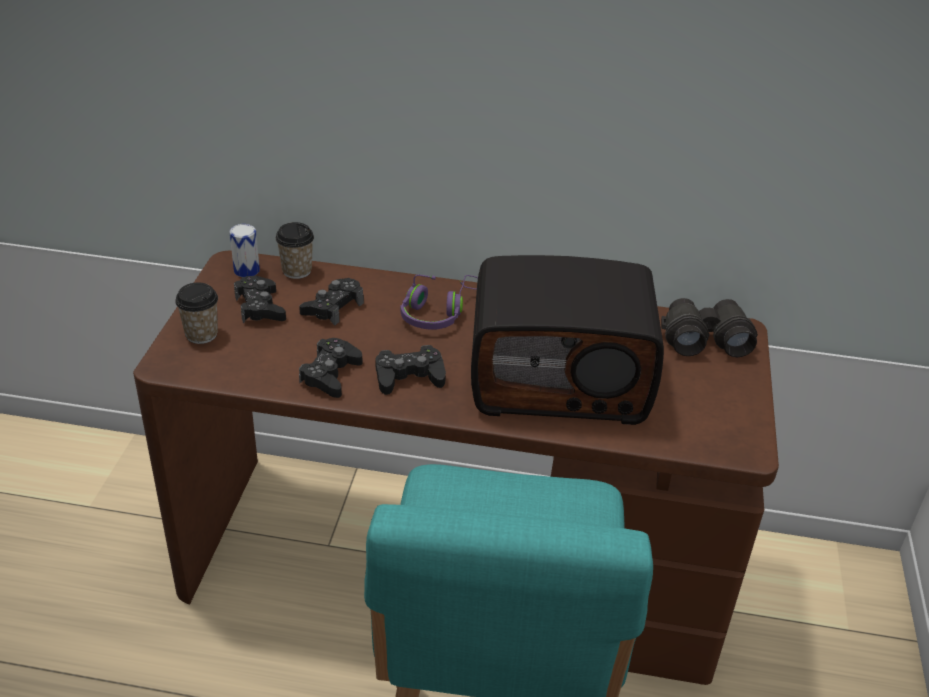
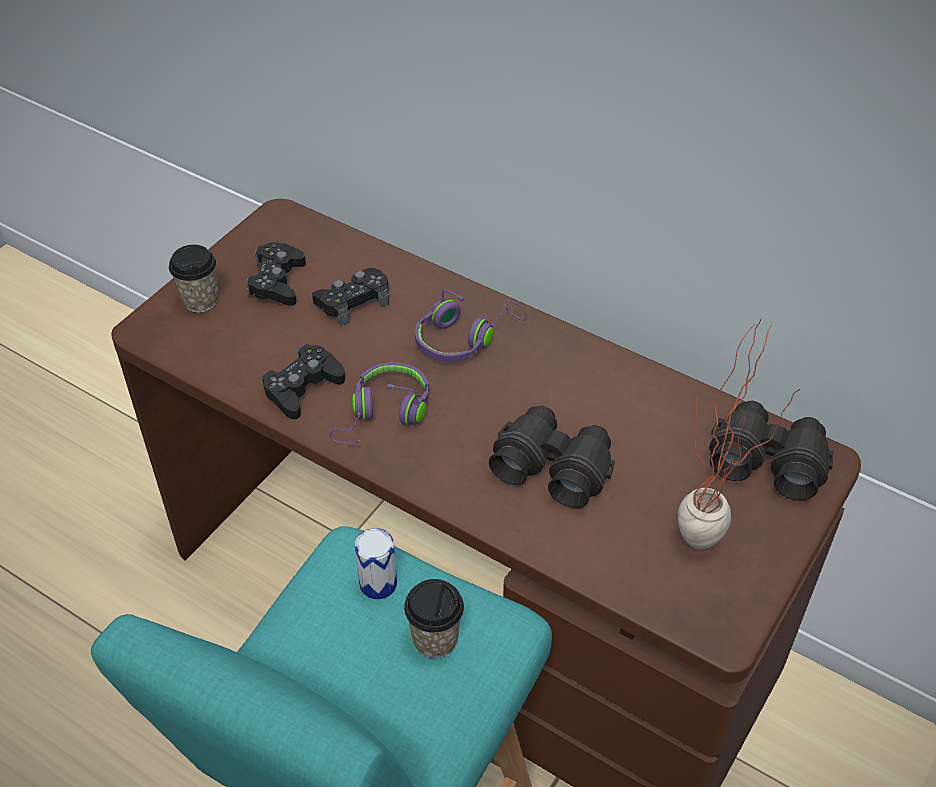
camera: 25 degrees right, 10 degrees up
can [230,224,260,277] -> can moved to [355,528,397,599]
cup [275,222,314,279] -> cup moved to [404,579,464,658]
black game controller [376,345,446,395] -> purple headphones [330,362,429,444]
radio [471,255,664,425] -> black binoculars [489,406,615,508]
none -> potted plant [678,320,800,550]

